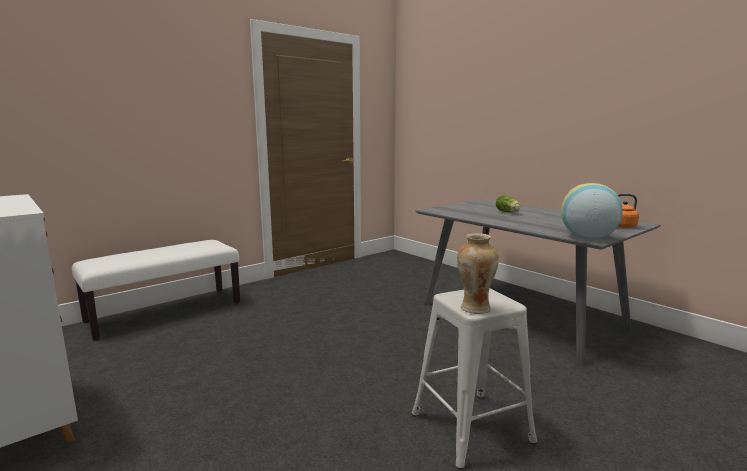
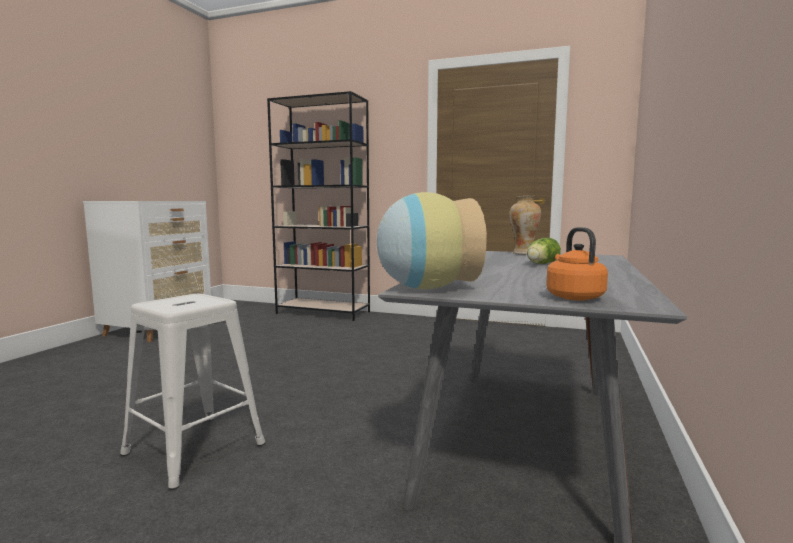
camera: 60 degrees right, 5 degrees down
white bench [72,240,240,340] -> beige bookcase [267,91,370,321]
vase [457,233,499,314] -> vase moved to [509,196,541,254]

